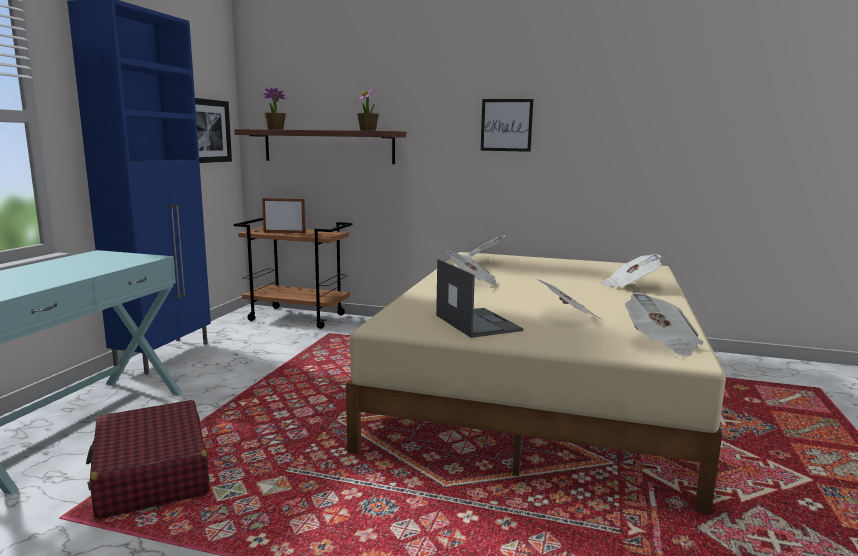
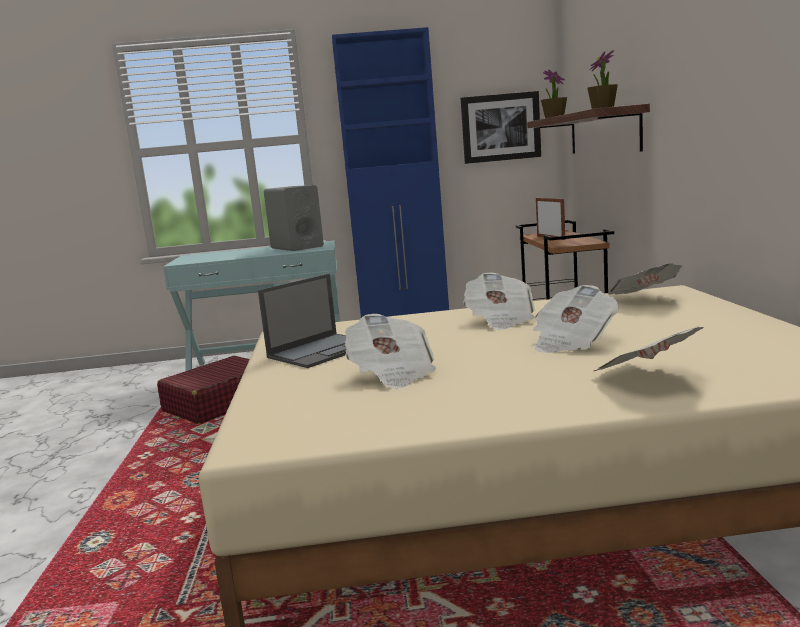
camera: 70 degrees right, 0 degrees up
picture [481,99,533,152] -> none
newspaper [625,292,704,357] -> newspaper moved to [533,285,618,353]
none -> grey speaker [264,185,324,251]

